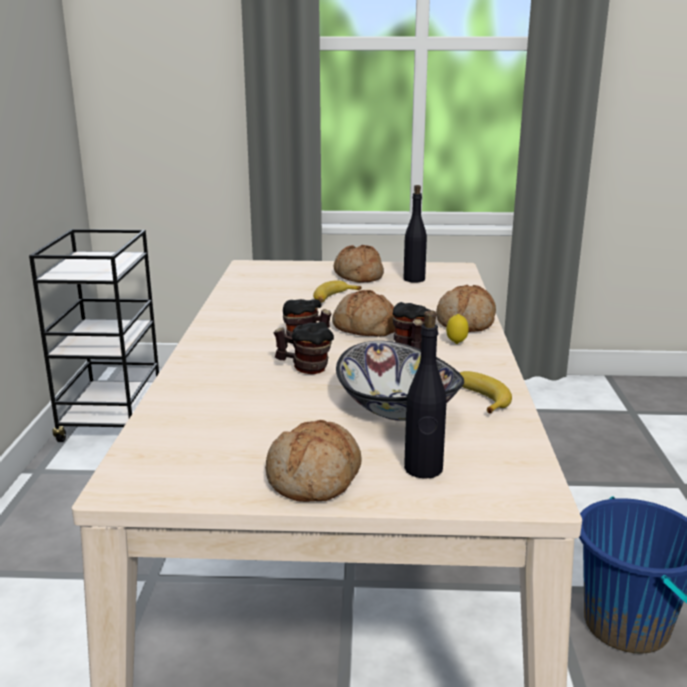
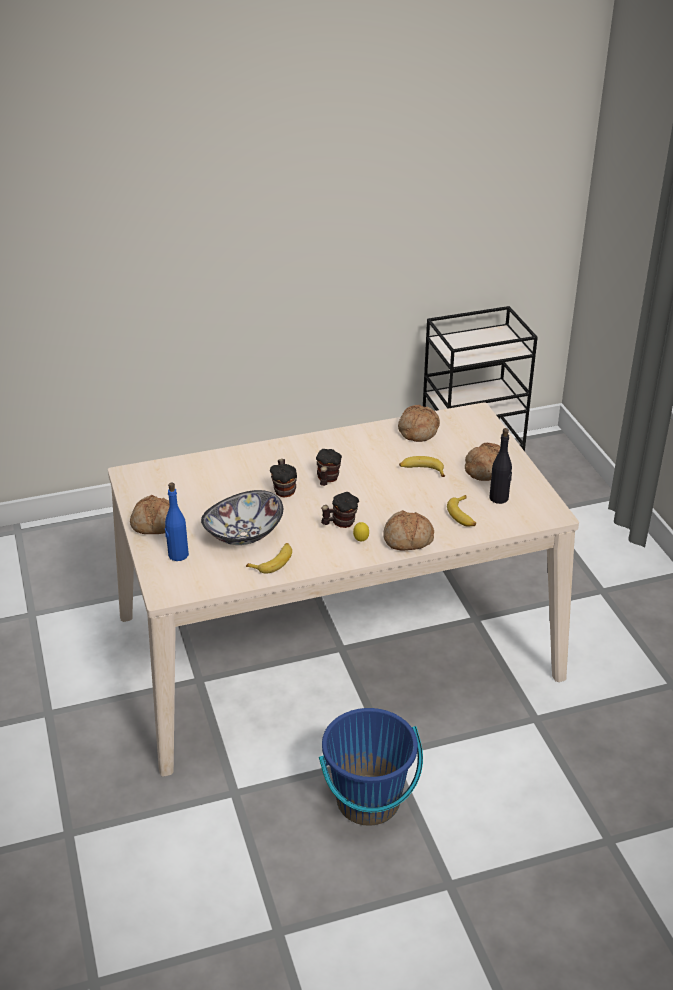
camera: 70 degrees right, 15 degrees up
bread [332,290,395,337] -> bread moved to [398,405,440,442]
black bottle [404,310,447,479] -> blue bottle [165,483,189,561]
none -> banana [447,495,476,527]

